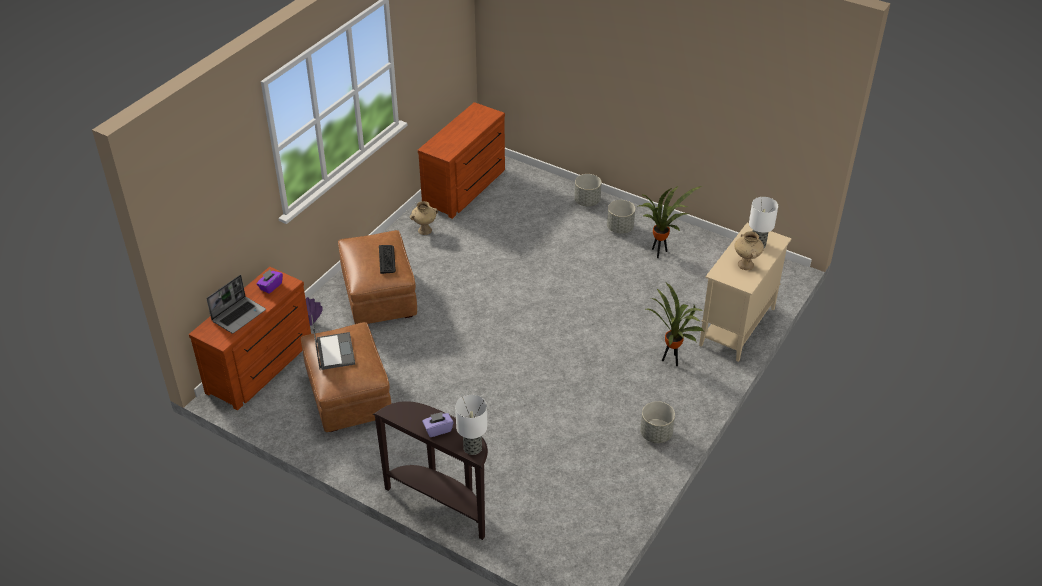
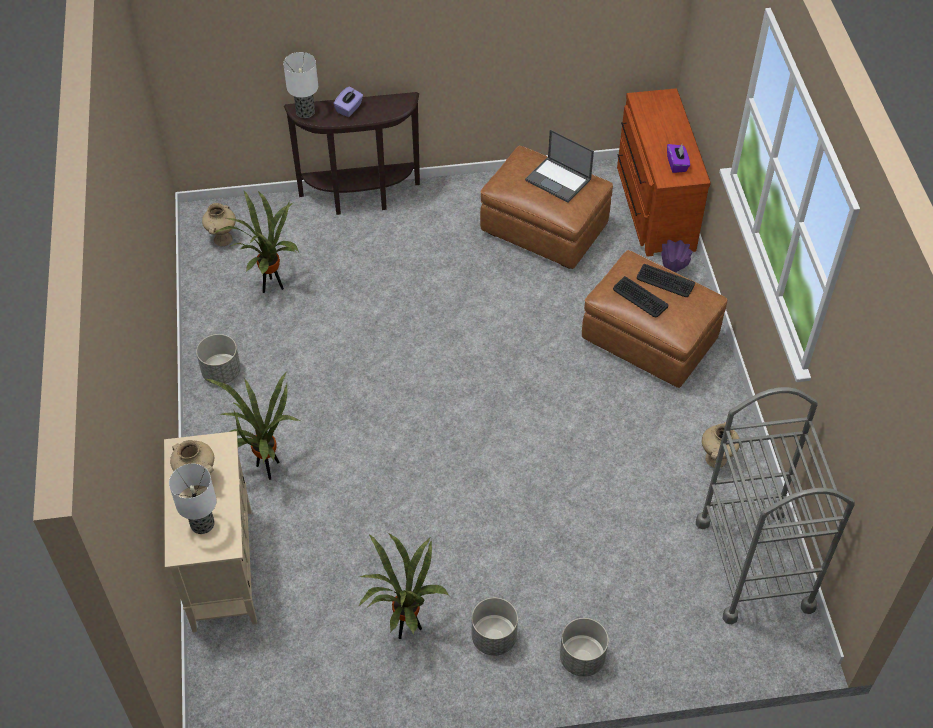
camera: 140 degrees right, 10 degrees up
laptop [207,275,266,333] -> none
brown dresser [418,102,505,219] -> grey cart [696,387,855,624]
none -> beige vase [202,203,236,246]
none -> potted plant [215,191,299,293]
none -> keyboard [637,264,695,297]

